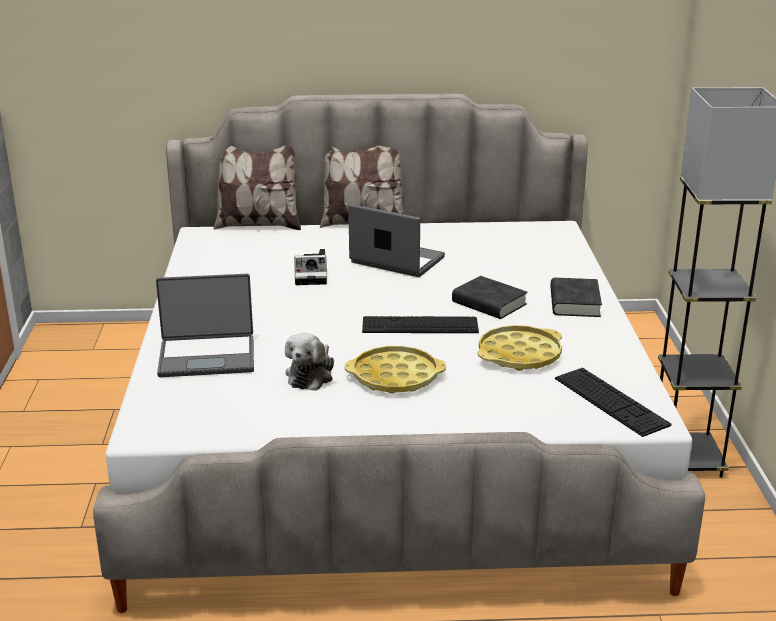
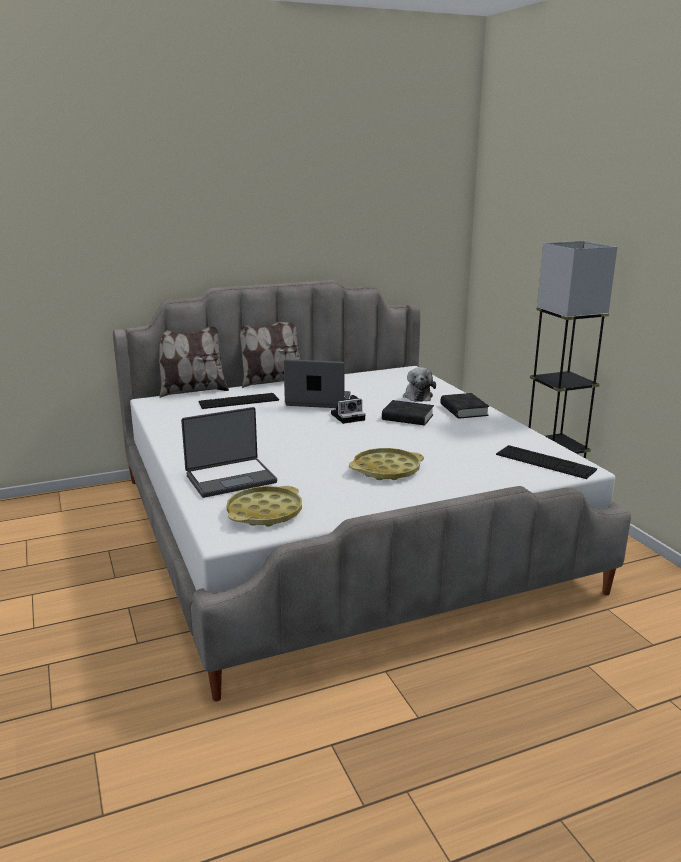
camera: 20 degrees left, 5 degrees down
plush toy [285,333,334,391] -> plush toy moved to [403,367,436,402]
camera [294,249,327,285] -> camera moved to [331,395,365,424]
keyboard [362,316,479,333] -> keyboard moved to [198,393,279,409]
yellow tray [478,325,562,371] -> yellow tray moved to [227,486,302,527]

